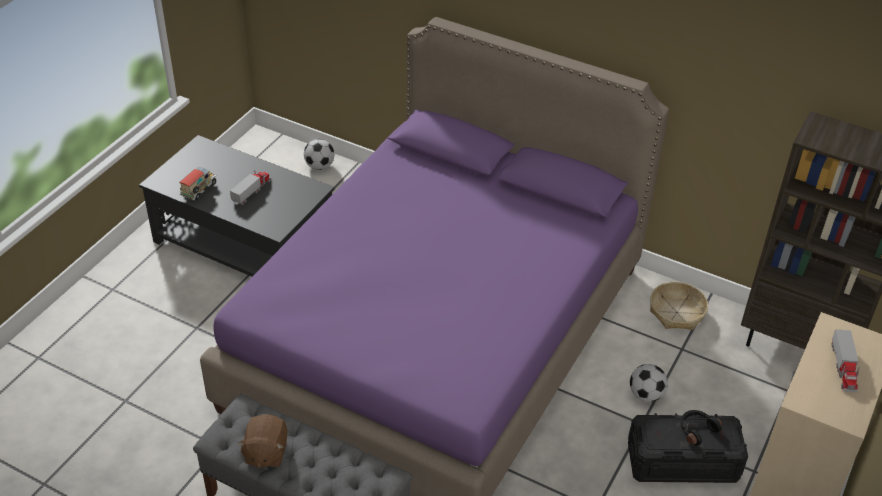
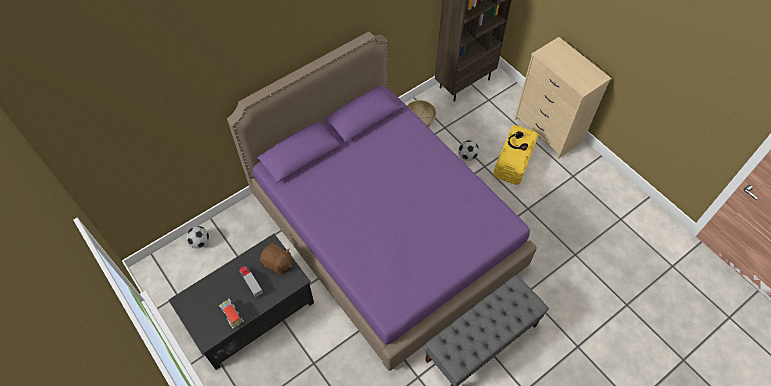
camera: 65 degrees left, 15 degrees up
brown plush toy [237,415,287,468] -> brown plush toy moved to [260,244,292,275]
black storage box [628,413,748,483] -> yellow storage box [493,125,538,185]
toy truck [831,329,860,392] -> none

